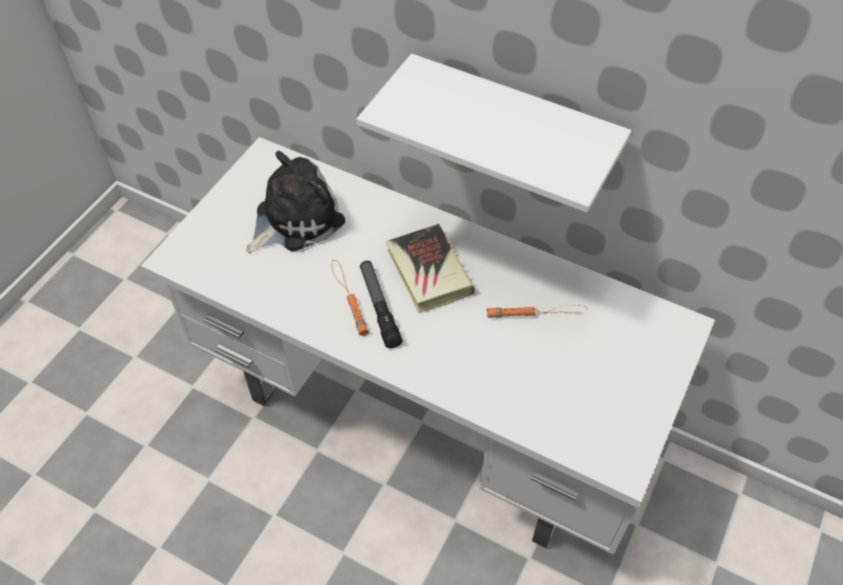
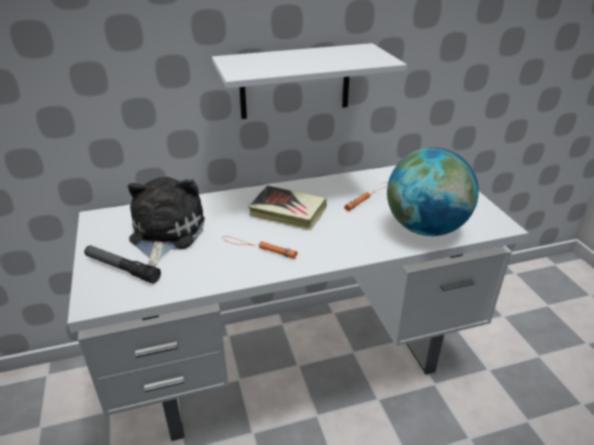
camera: 45 degrees left, 20 degrees down
flashlight [360,261,403,348] -> flashlight moved to [84,245,161,284]
none -> globe [387,147,479,236]

